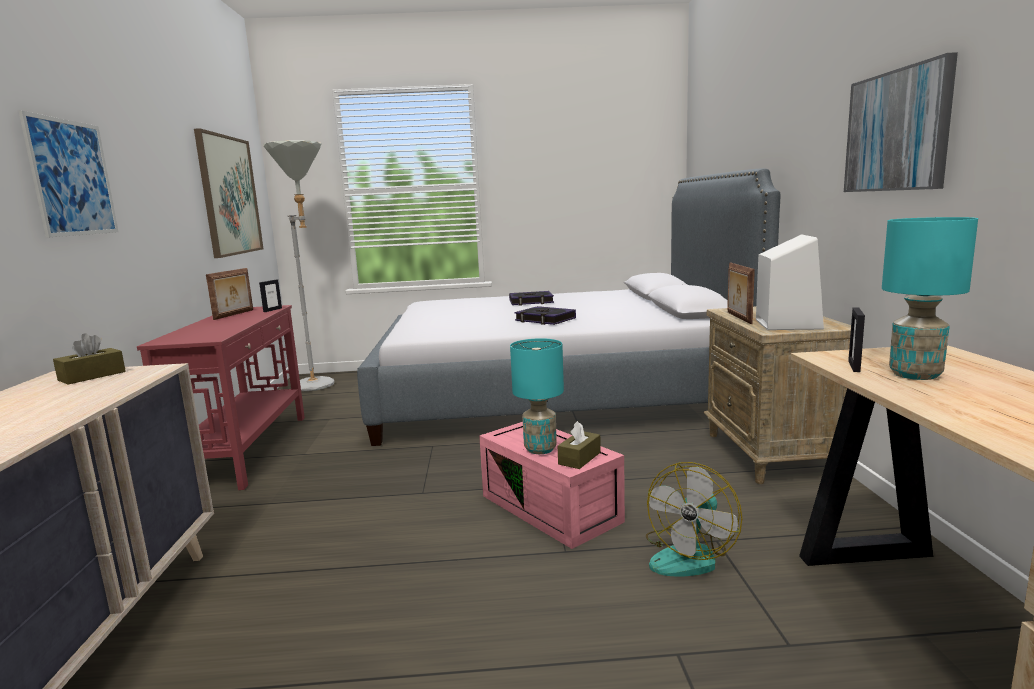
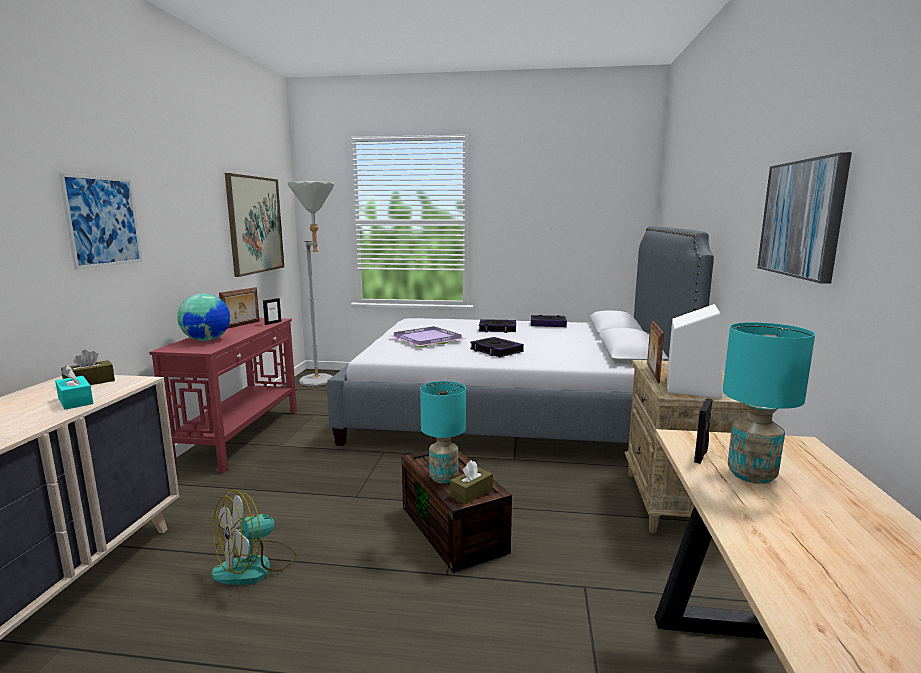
camera: 10 degrees right, 0 degrees up
pink storage box [479,422,625,549] -> brown storage box [402,450,512,573]
fan [646,462,742,577] -> fan moved to [211,490,297,585]
none -> turquoise tissue box [55,365,94,410]
none -> globe [177,293,230,341]
none -> purple tray [391,326,466,348]
none -> book [531,315,567,327]

